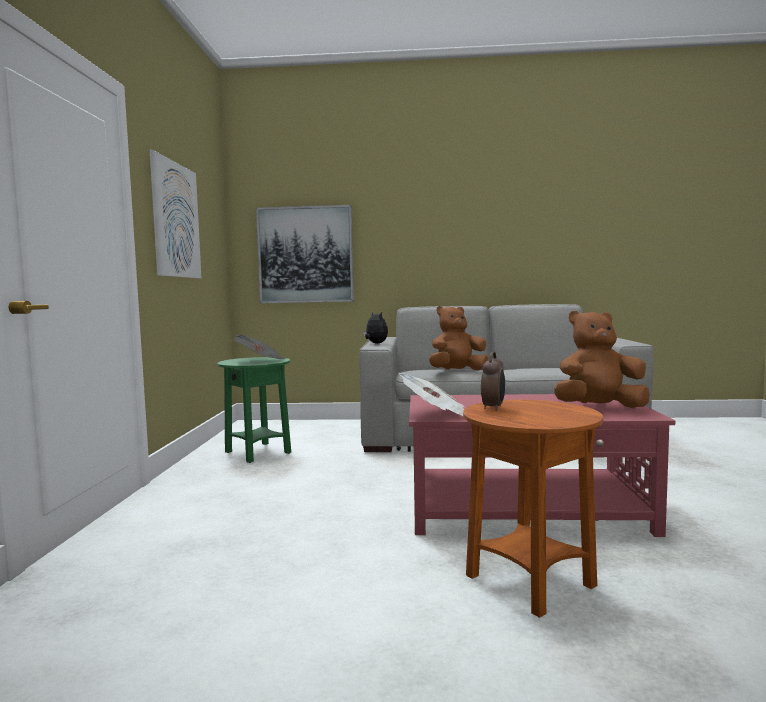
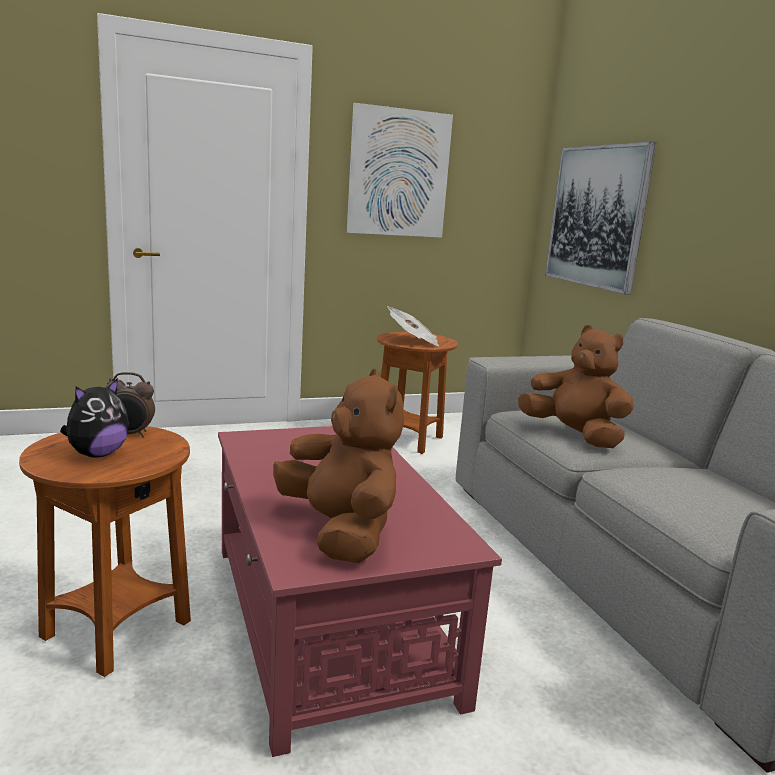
camera: 65 degrees right, 10 degrees up
green side table [217,357,291,463] -> brown side table [377,332,458,454]
plush toy [363,312,388,344] -> plush toy moved to [60,378,129,458]
newspaper [398,373,464,416] -> none

